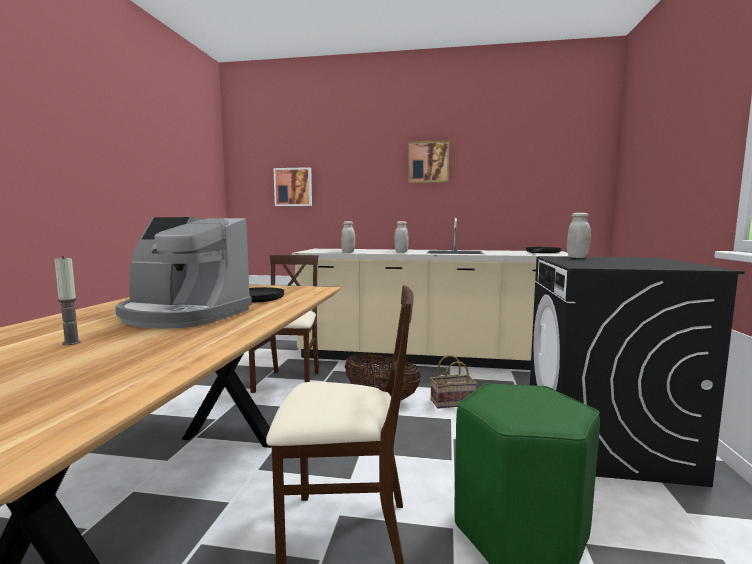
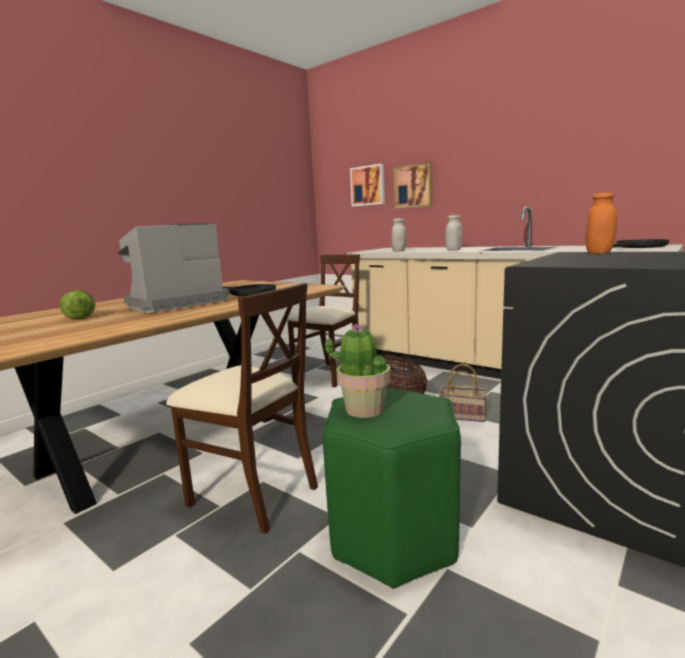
camera: 30 degrees right, 5 degrees up
candle [54,256,81,345] -> lettuce [60,290,95,320]
coffee machine [115,217,252,329] -> coffee machine turned 90 degrees clockwise [118,223,229,313]
picture [408,140,449,183] -> picture moved to [394,162,432,209]
white jar [567,213,591,258] -> orange jar [586,193,617,254]
none -> potted plant [325,324,391,418]

